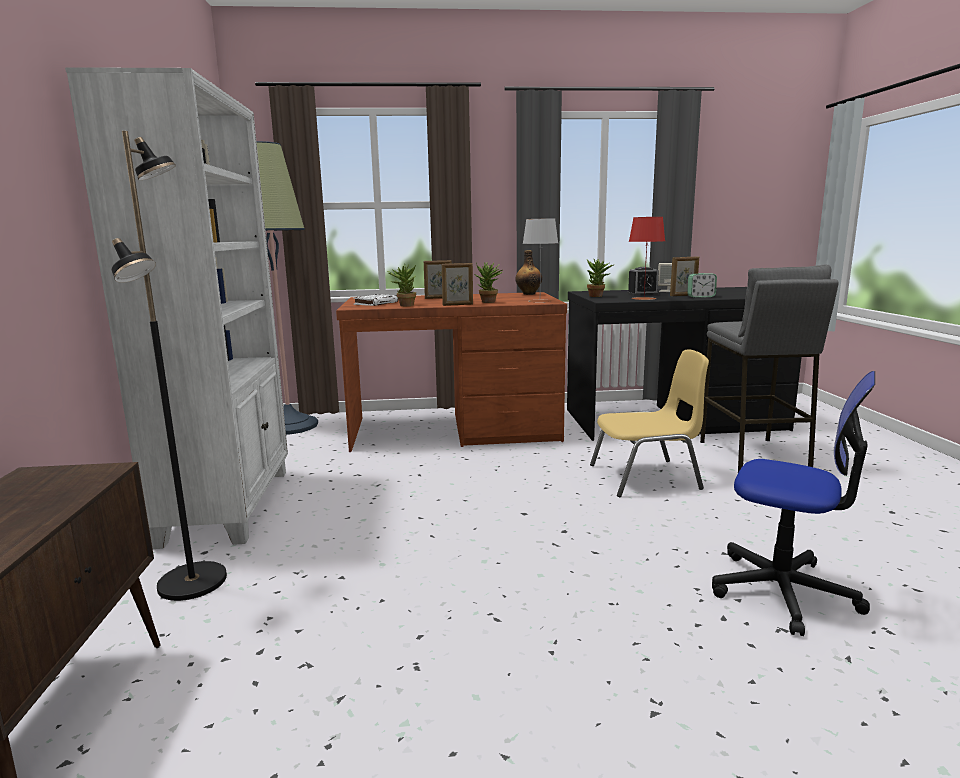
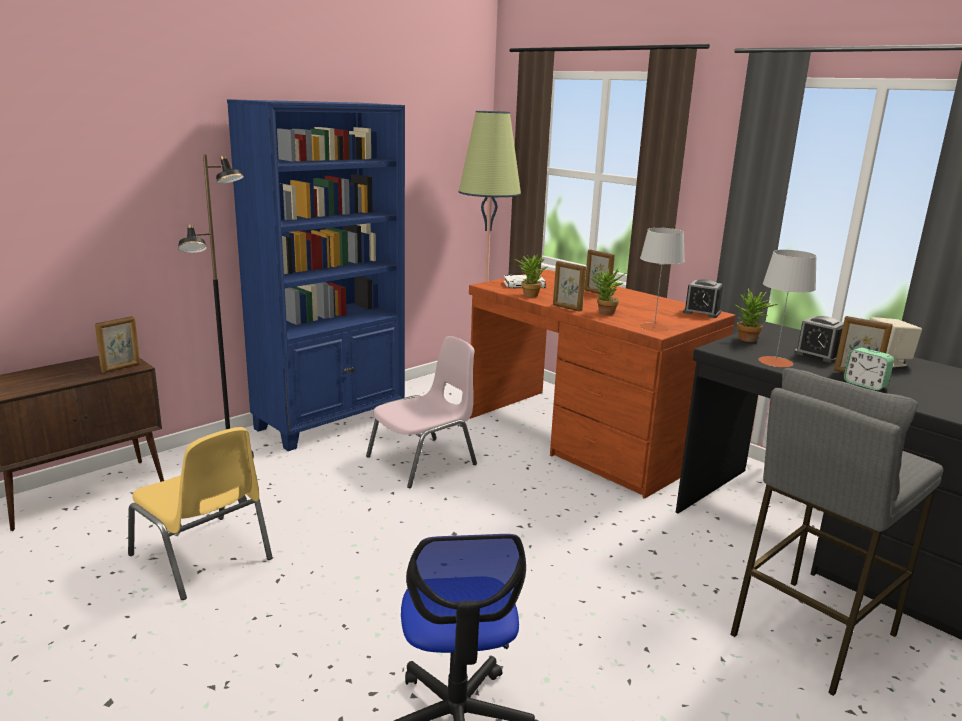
camera: 50 degrees right, 5 degrees up
white bookcase [65,67,288,549] -> blue bookcase [227,99,405,451]
bottle [515,250,542,295] -> alarm clock [683,279,723,318]
yellow chair [590,349,709,497] -> yellow chair moved to [128,427,273,600]
red table lamp [629,217,665,300] -> grey table lamp [758,250,817,368]
none -> picture frame [95,316,140,373]
none -> pink chair [366,336,477,488]

